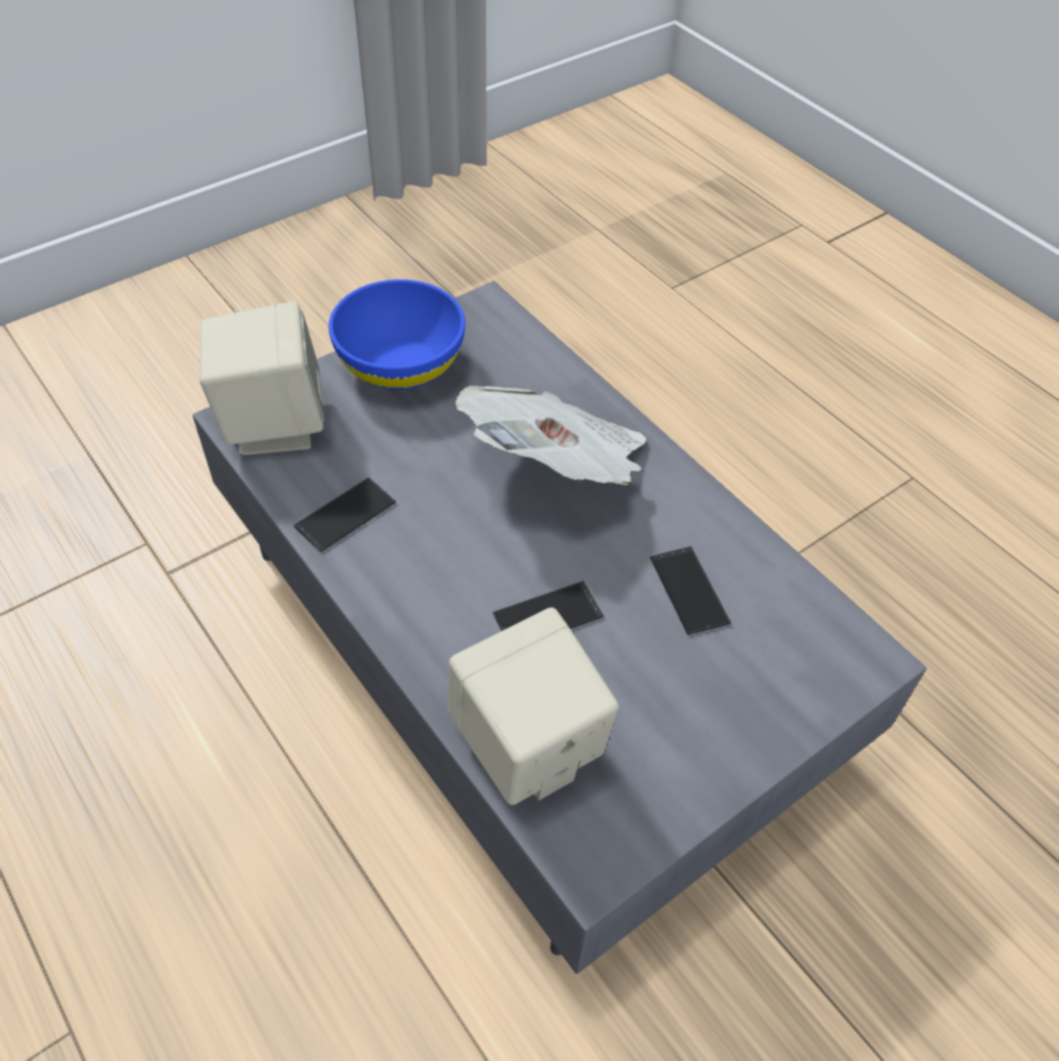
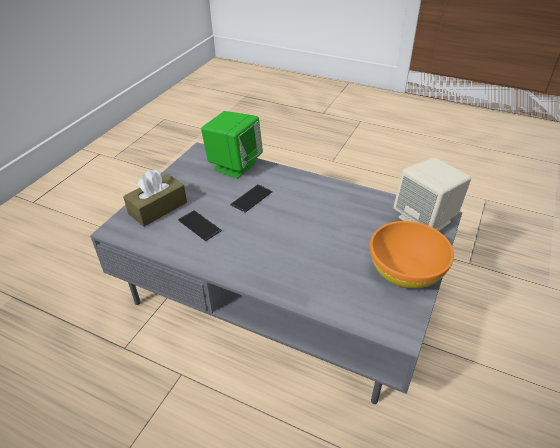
camera: 155 degrees right, 10 degrees down
phone [294,477,396,552] -> none
blue bowl [329,279,465,390] -> orange bowl [370,221,454,289]
beige speaker [448,607,619,805] -> green speaker [201,111,263,179]
newspaper [456,386,646,486] -> none
none -> brown tissue box [123,170,187,227]

